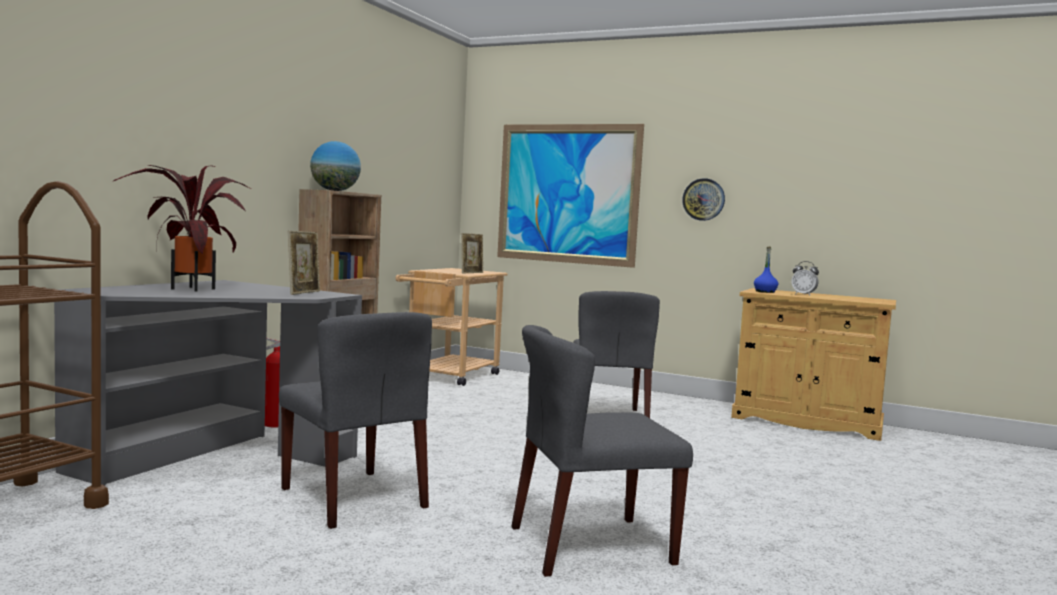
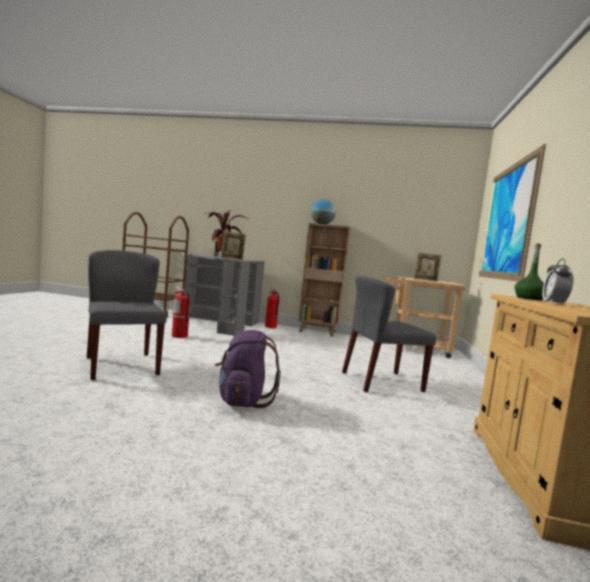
camera: 75 degrees right, 0 degrees up
grey chair [279,312,432,529] -> fire extinguisher [172,286,191,338]
wall clock [682,178,725,221] -> none
blue bottle [754,247,778,293] -> green bottle [514,243,544,300]
none -> purple backpack [215,330,281,408]

